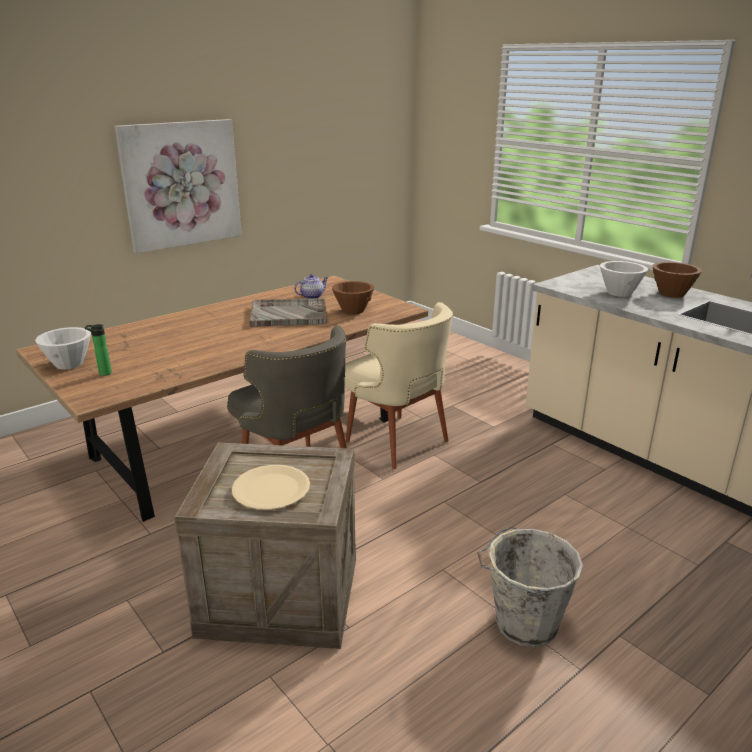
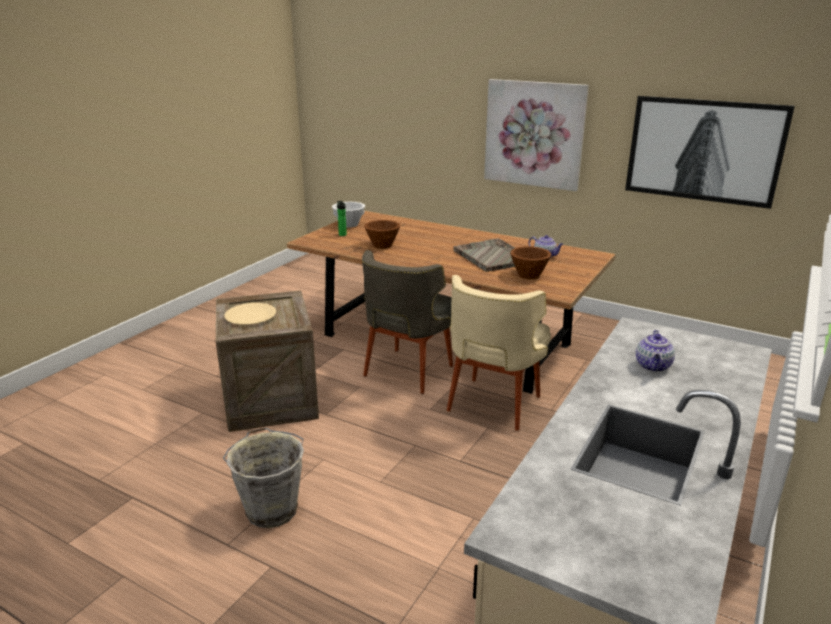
camera: 70 degrees right, 0 degrees up
white bowl [600,261,648,297] -> teapot [636,330,675,372]
brown bowl [653,262,702,298] -> brown bowl moved to [364,220,400,249]
none -> picture [625,96,795,209]

